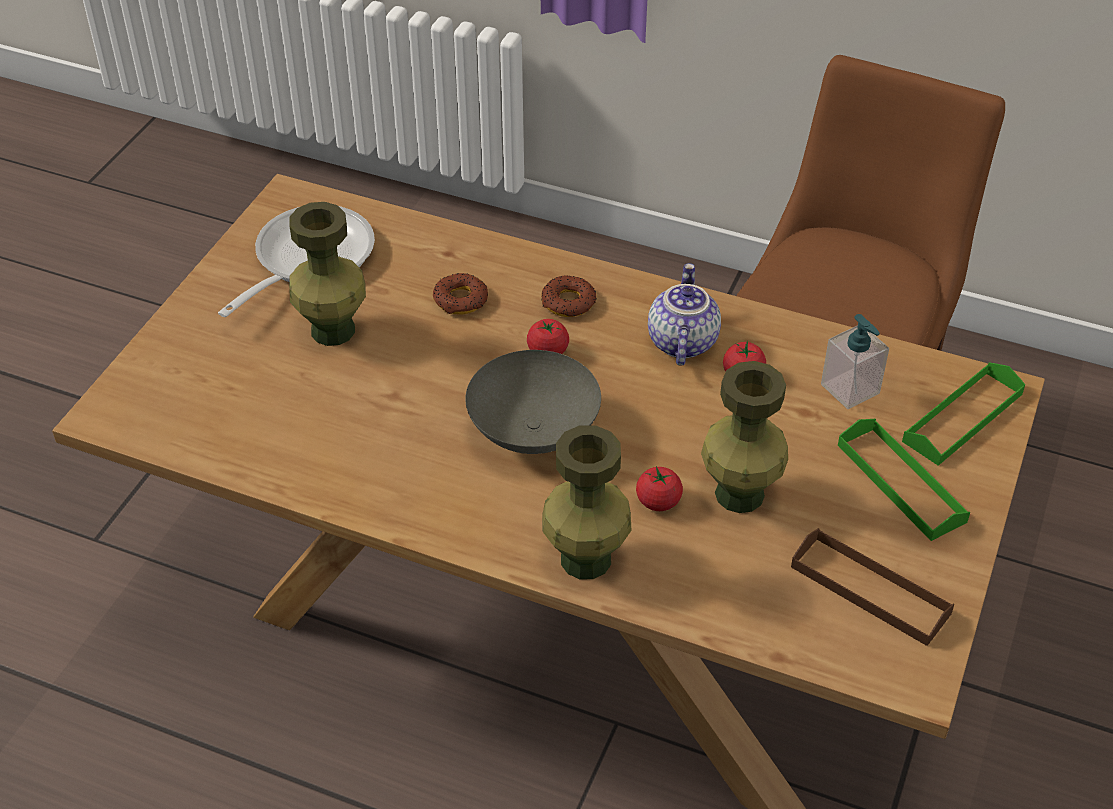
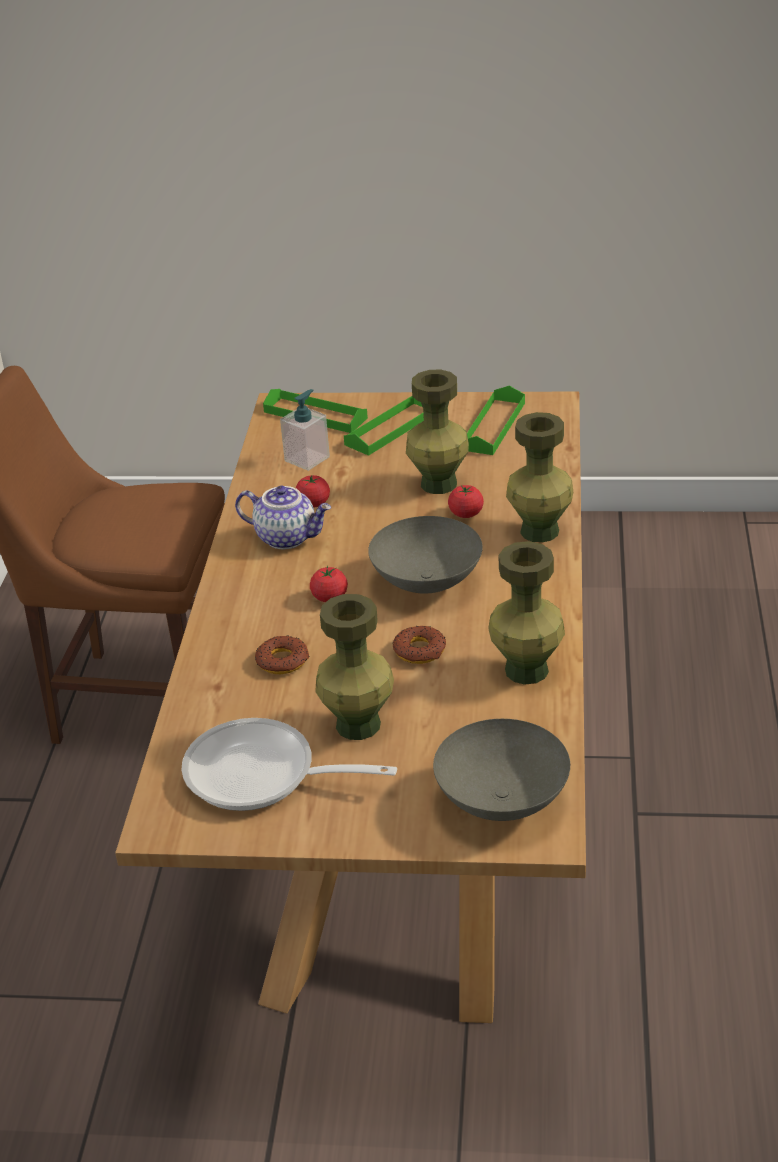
camera: 105 degrees left, 10 degrees down
donut [541,275,597,317] -> donut moved to [392,626,446,664]
teapot [648,263,721,365] -> teapot turned 150 degrees counterclockwise [235,486,331,549]
brown tray [791,528,954,646] -> green tray [467,386,525,455]
none -> grey bowl [433,719,570,821]
none -> green vase [488,541,565,685]

